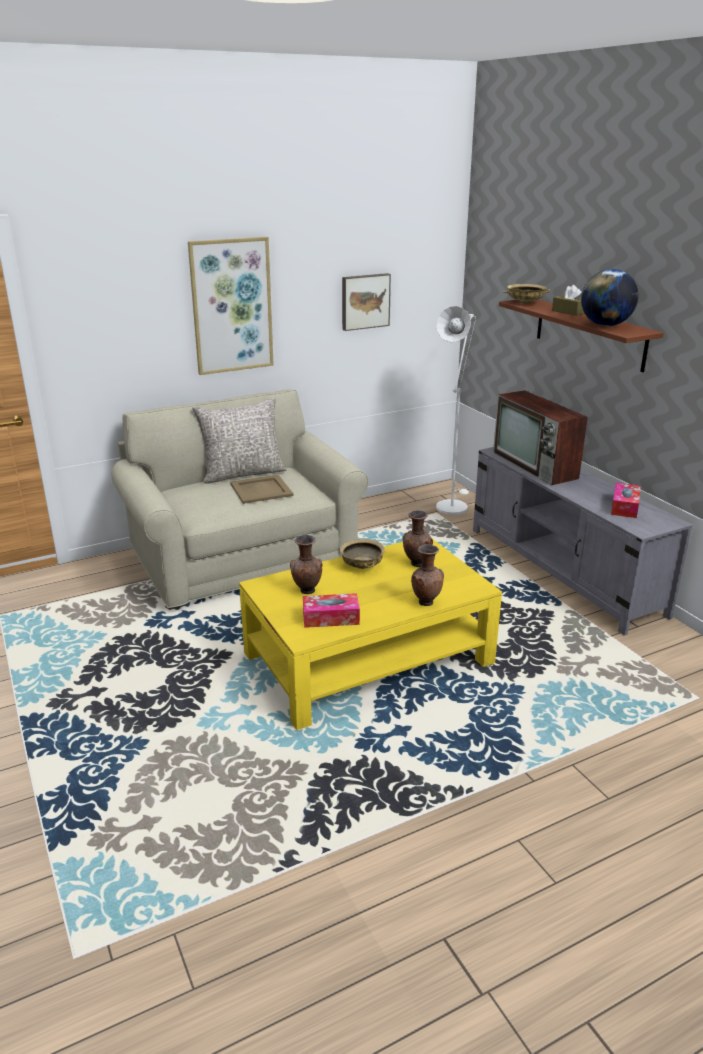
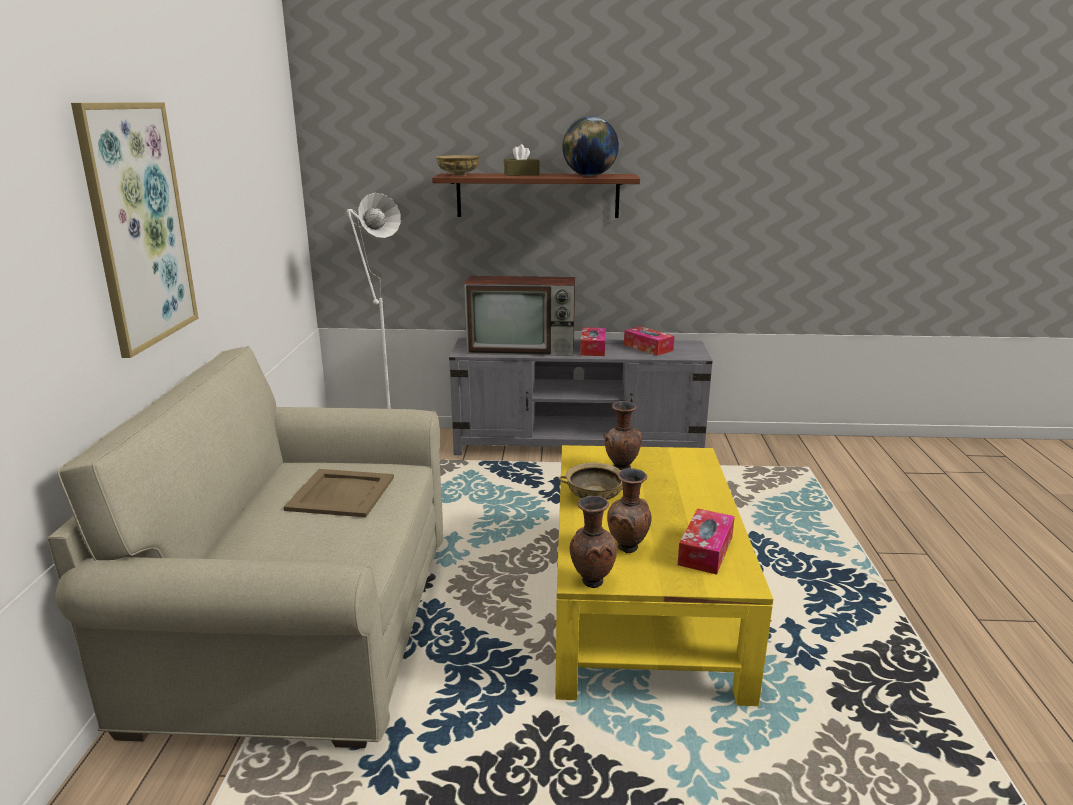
camera: 60 degrees left, 5 degrees down
grey pillow [192,397,287,483] -> none
picture [342,273,391,331] -> none
brown vase [411,544,444,606] -> brown vase moved to [570,496,617,588]
none -> tissue box [580,327,606,356]

